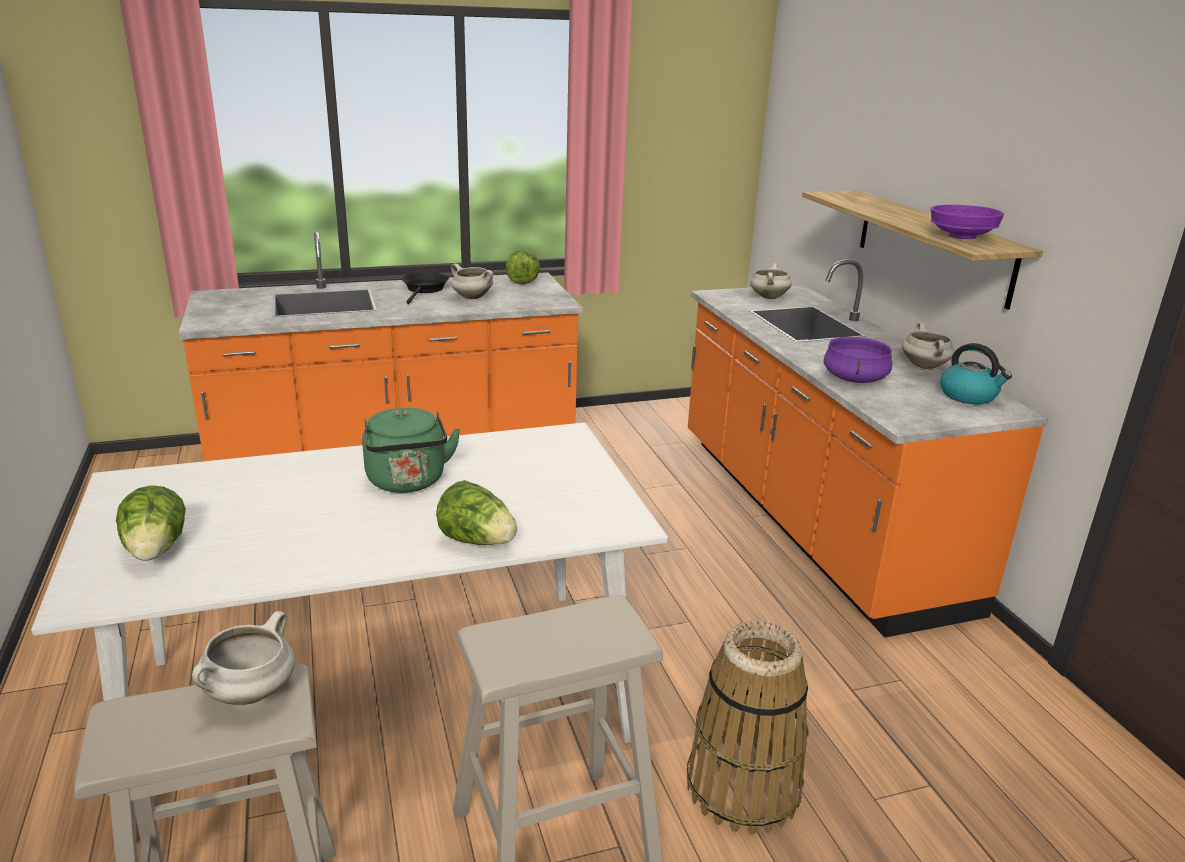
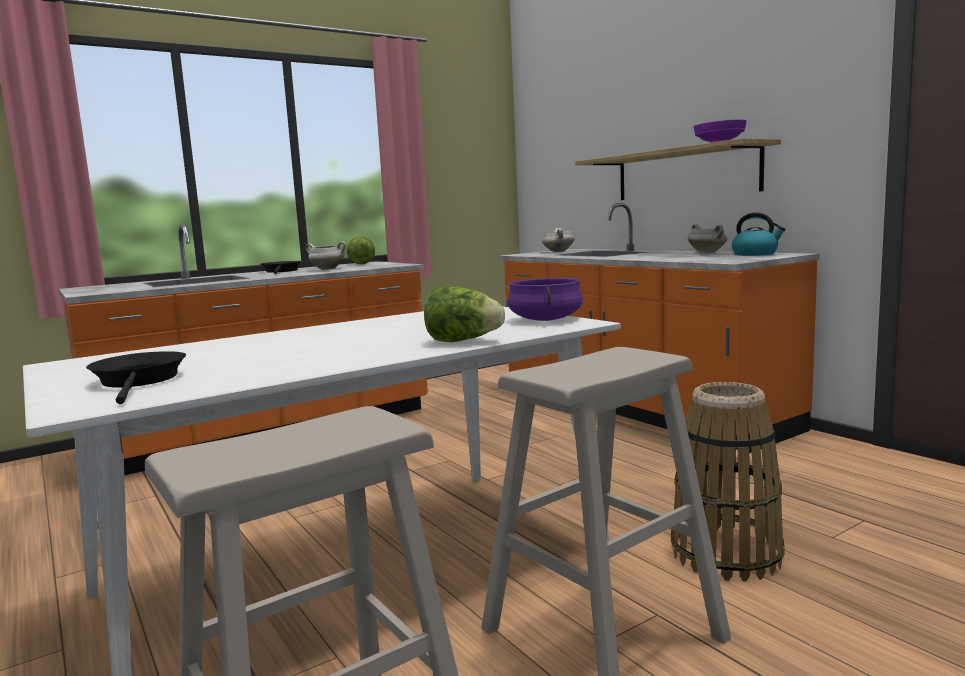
camera: 15 degrees left, 15 degrees down
lettuce [116,485,186,560] -> black frying pan [86,351,186,404]
white cooking pot [192,611,296,705] -> none
green kettle [362,407,461,493] -> none
purple cooking pot [824,337,892,383] -> purple cooking pot moved to [508,278,583,321]

